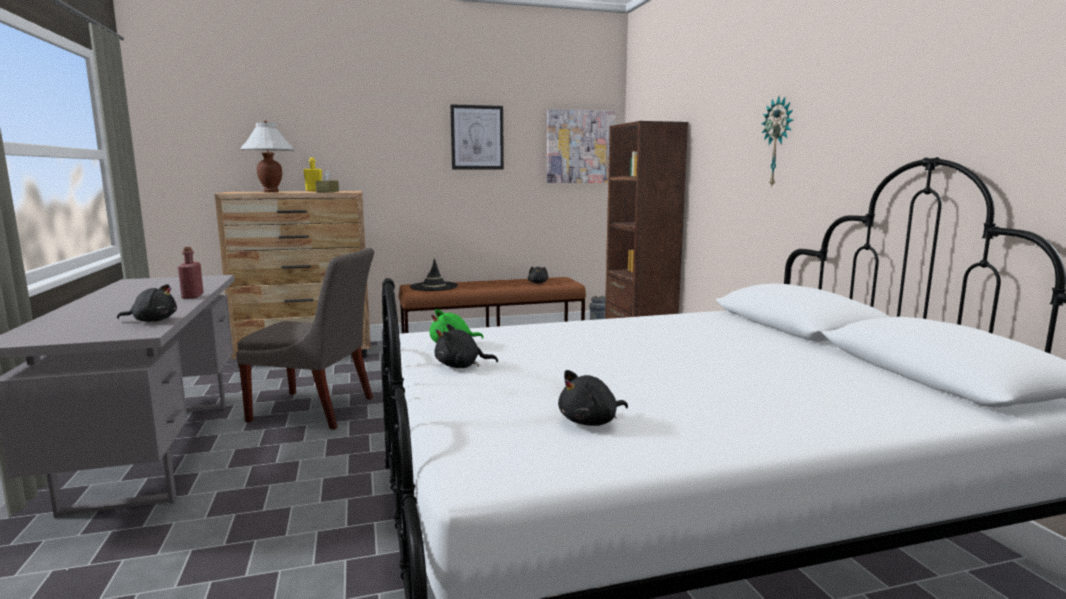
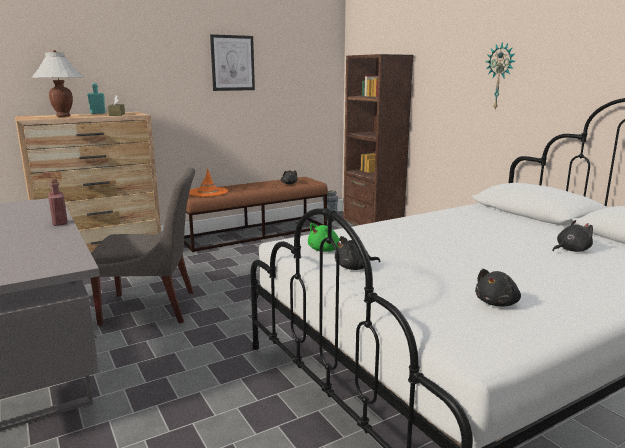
camera: 15 degrees left, 5 degrees up
black plush toy [117,284,177,322] -> black plush toy moved to [552,220,593,252]
yellow bottle [303,157,322,191] -> turquoise bottle [87,83,106,114]
black hat [410,258,458,291] -> orange hat [189,168,228,197]
picture [547,109,616,183] -> none

